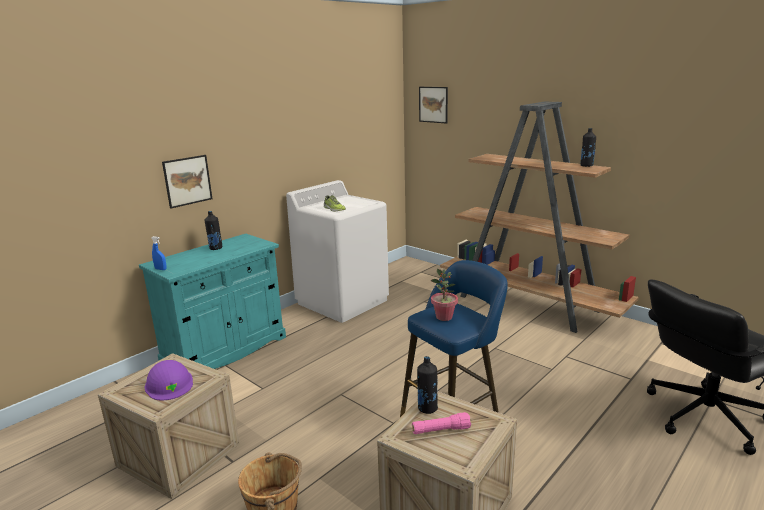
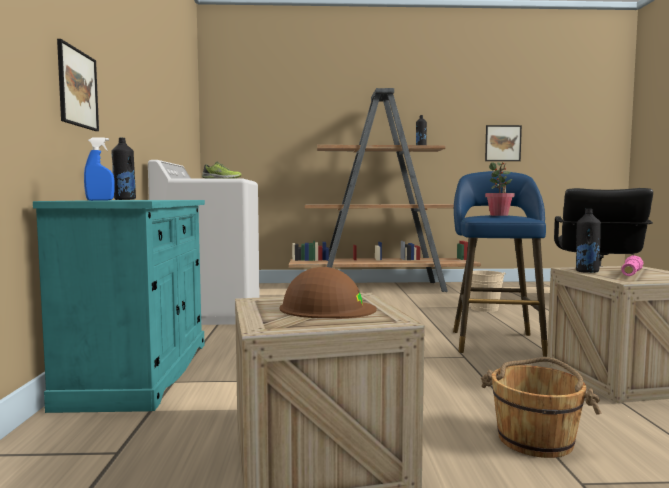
camera: 45 degrees left, 15 degrees down
purple hard hat [144,360,193,400] -> brown hard hat [279,267,377,318]
picture [419,87,448,123] -> picture moved to [485,125,522,161]
none -> beige bucket [470,270,506,312]

